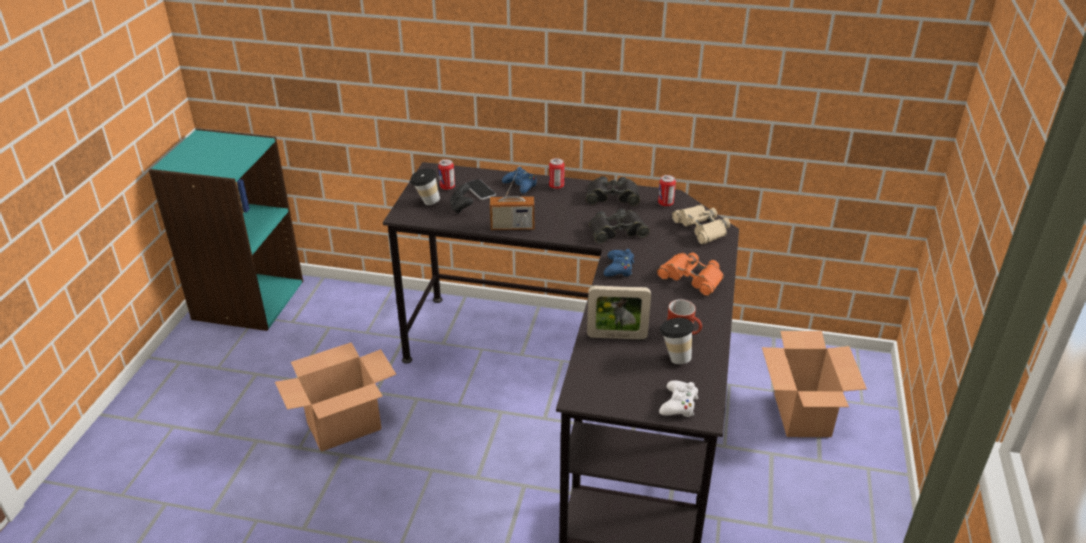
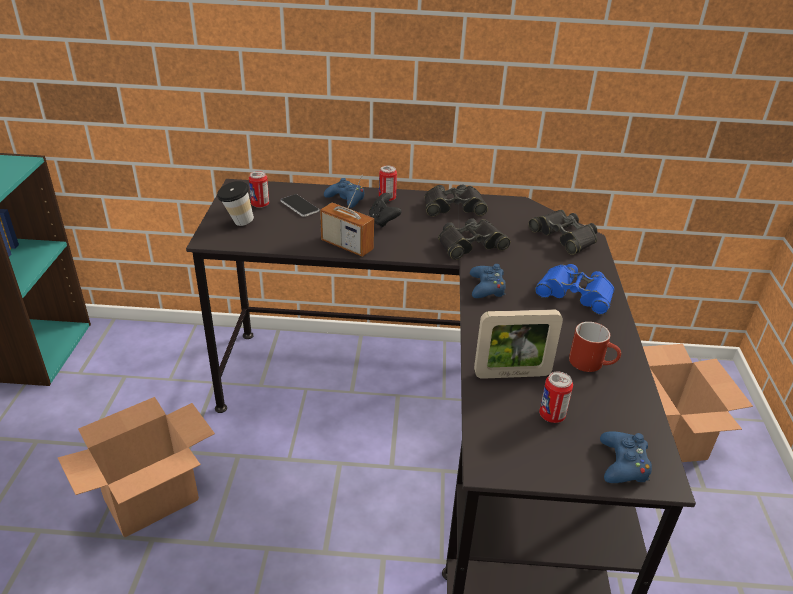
camera: 10 degrees left, 0 degrees up
black game controller [450,184,473,214] -> black game controller moved to [369,193,402,228]
radio [490,166,534,230] -> radio turned 45 degrees clockwise [320,175,374,257]
orange binoculars [657,253,724,296] -> blue binoculars [535,264,615,315]
can [658,175,676,207] -> can moved to [539,372,573,423]
white game controller [659,380,698,417] -> blue game controller [600,431,652,483]
cup [660,318,694,364] -> none
beige binoculars [672,205,730,245] -> black binoculars [528,210,597,255]

